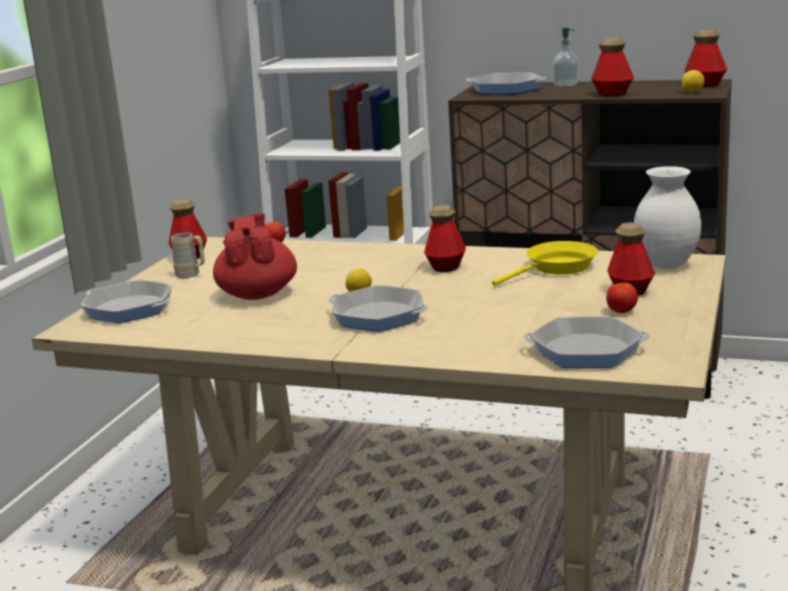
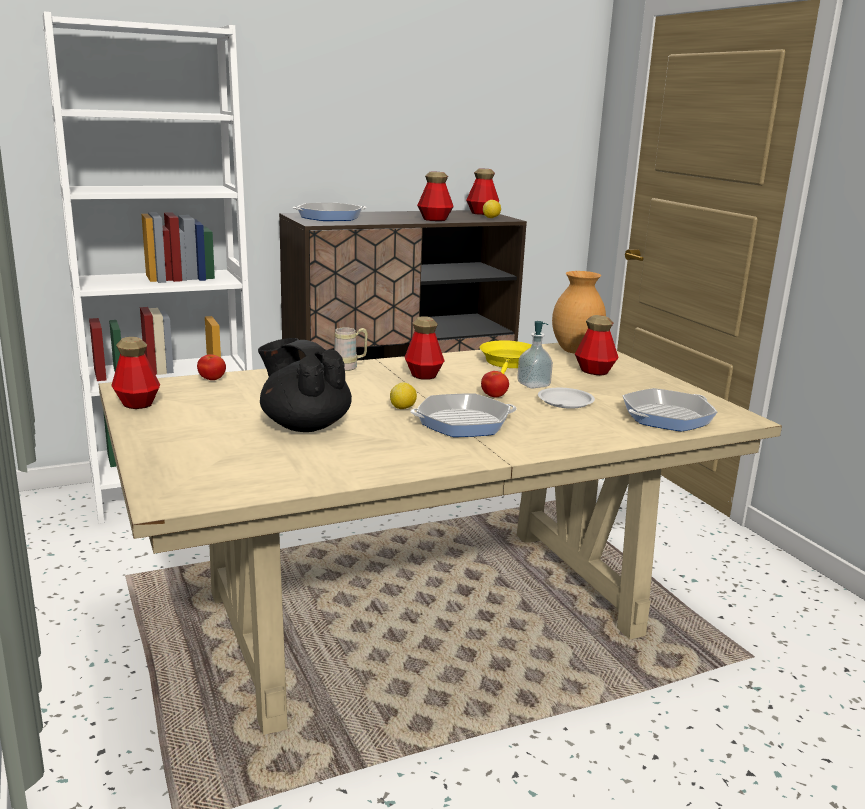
camera: 45 degrees left, 0 degrees up
frying pan [81,280,172,323] -> none
beige mug [171,233,205,278] -> beige mug moved to [334,327,368,371]
red teapot [213,213,297,300] -> black teapot [258,338,352,432]
soap dispenser [553,27,579,86] -> soap dispenser moved to [517,321,553,389]
tomato [606,282,638,313] -> tomato moved to [481,371,509,398]
white vase [634,166,701,269] -> brown vase [552,271,606,354]
none -> white plate [538,388,595,409]

